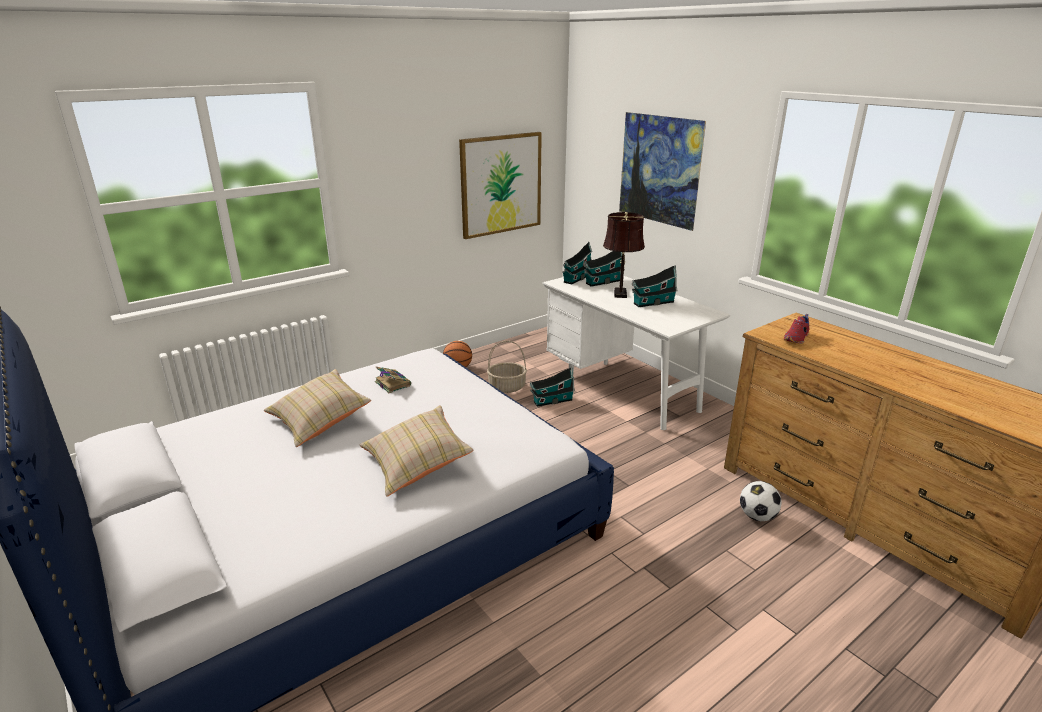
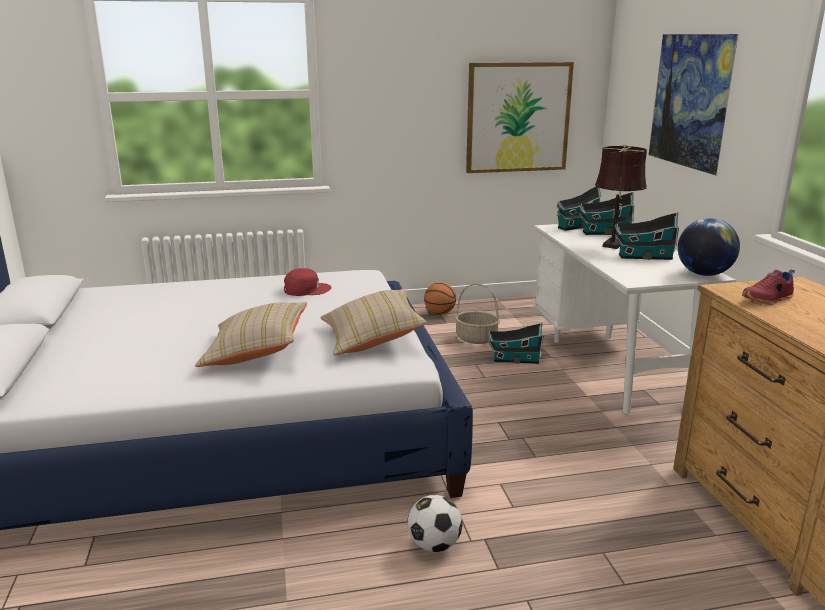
camera: 25 degrees right, 5 degrees down
beige pillow [264,369,371,447] -> beige pillow moved to [321,289,427,356]
book [375,367,411,393] -> red cap [284,268,332,296]
football [740,481,782,521] -> football moved to [407,495,462,552]
none -> globe [678,218,740,276]

